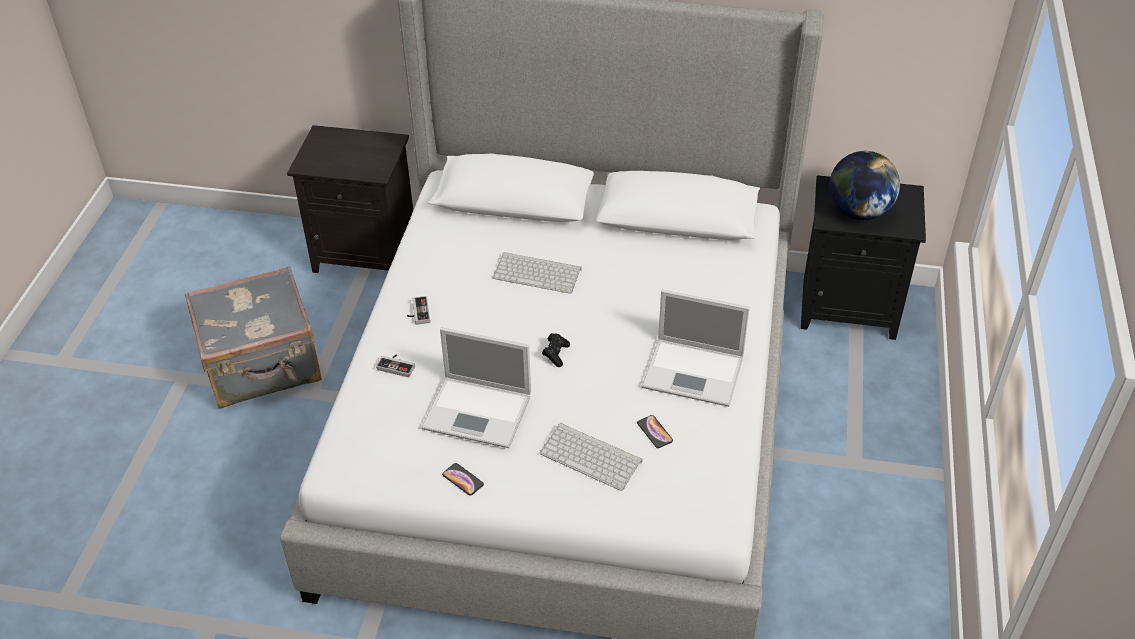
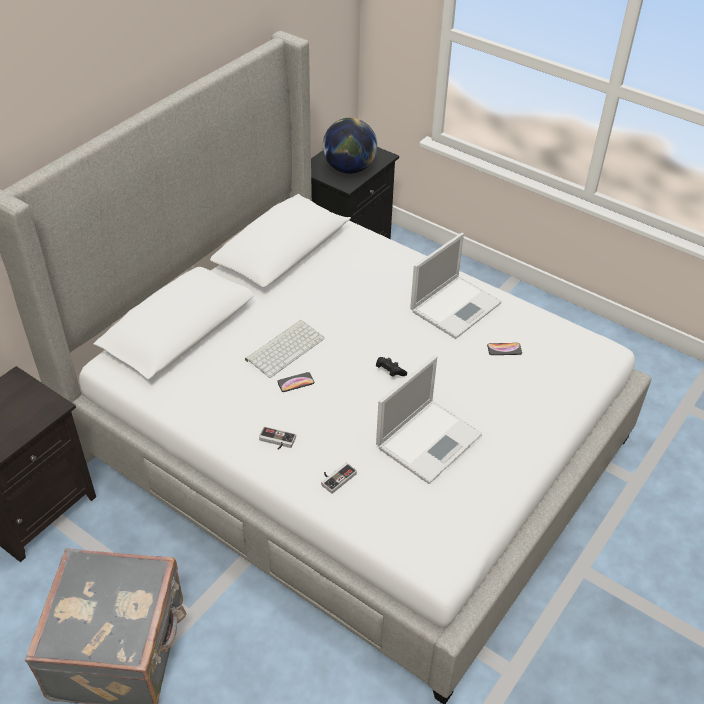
camera: 65 degrees left, 0 degrees up
phone [442,463,484,496] -> phone moved to [277,372,314,392]
keyboard [539,423,642,491] -> none

